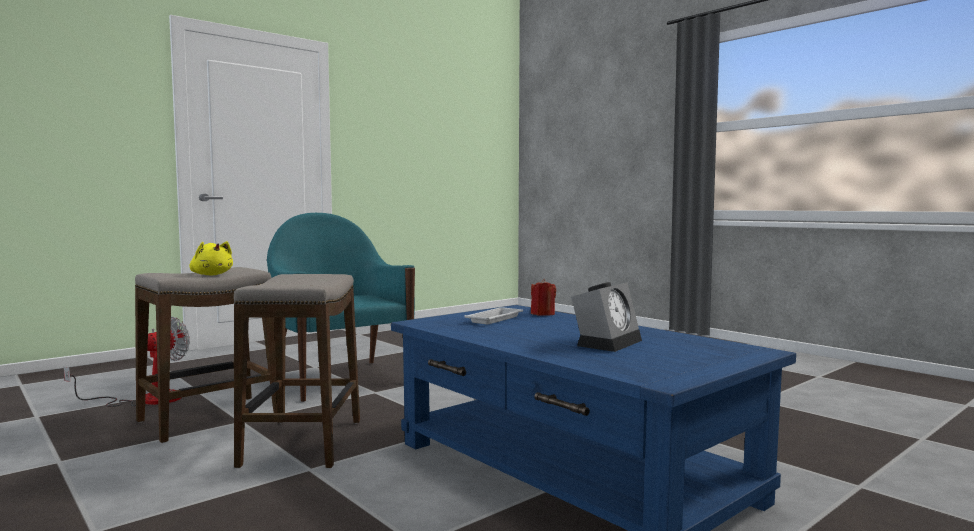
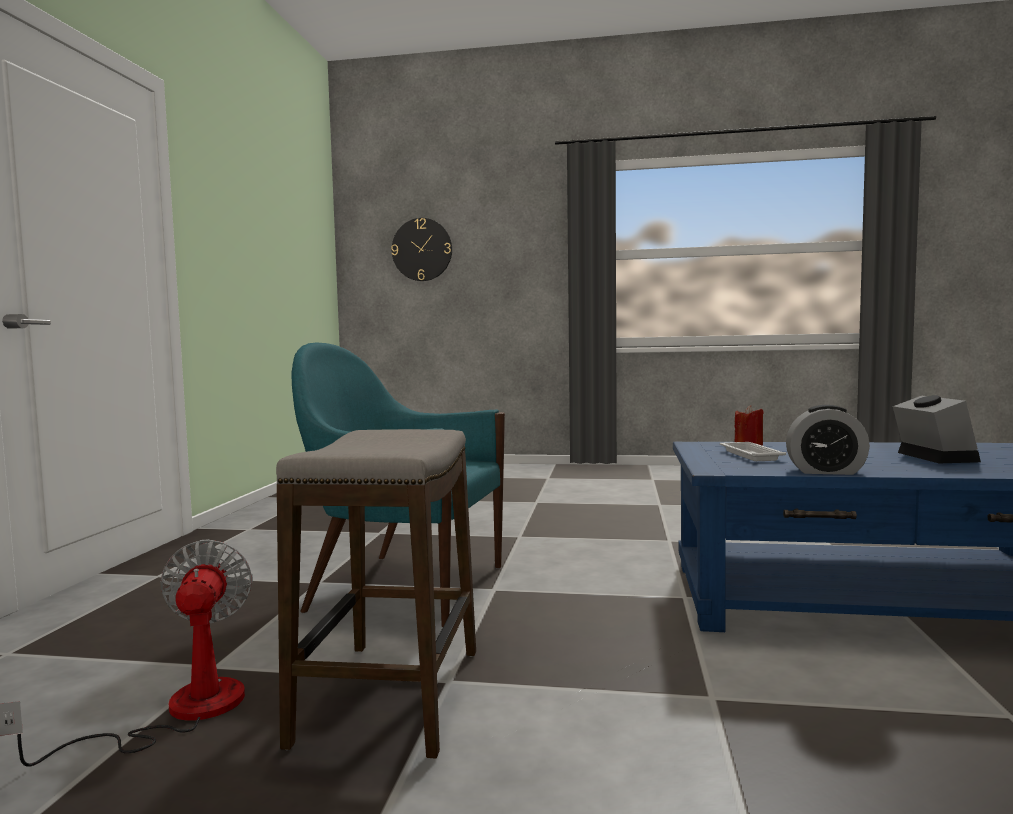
camera: 40 degrees left, 0 degrees up
yellow plush toy [189,241,233,275] -> none
stool [234,274,360,468] -> none
none -> wall clock [391,218,452,281]
none -> alarm clock [786,405,870,475]

